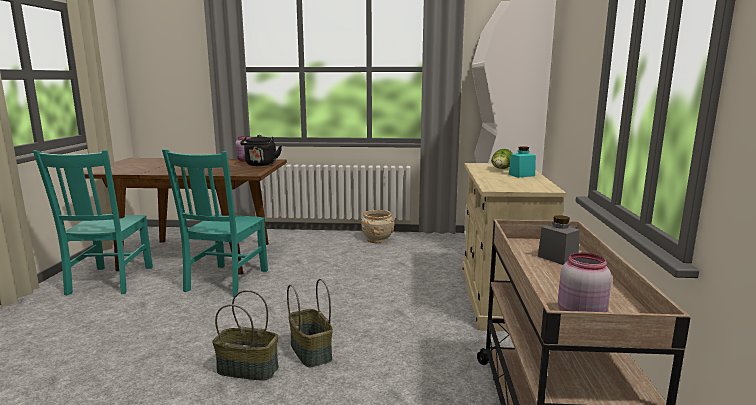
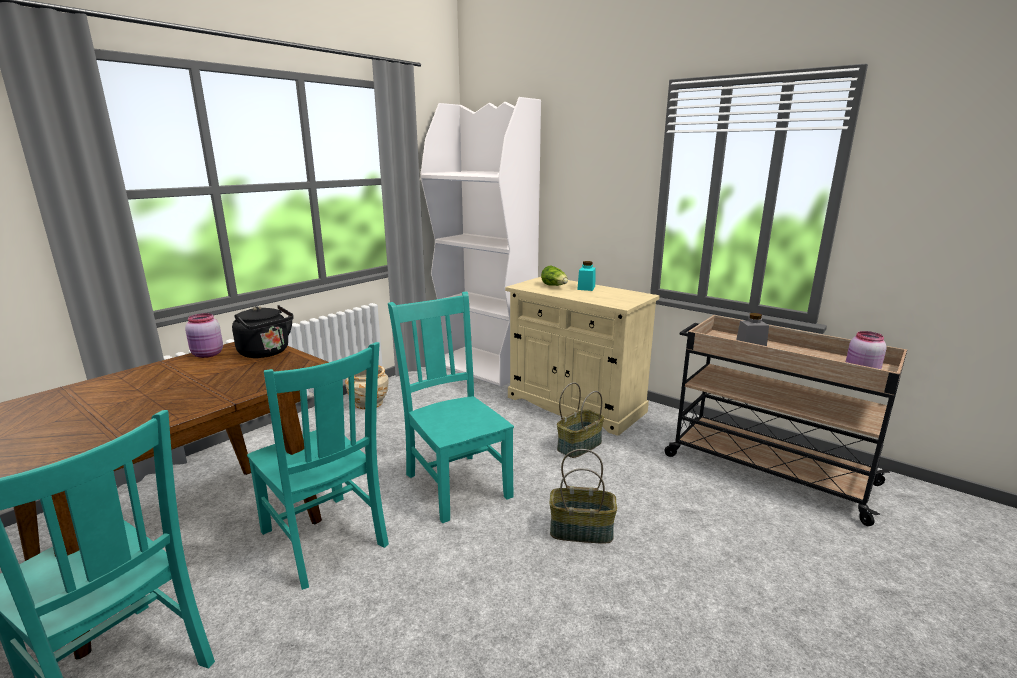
camera: 55 degrees left, 5 degrees up
basket [212,290,279,381] -> basket moved to [557,382,604,458]
none -> turquoise chair [388,292,514,523]

